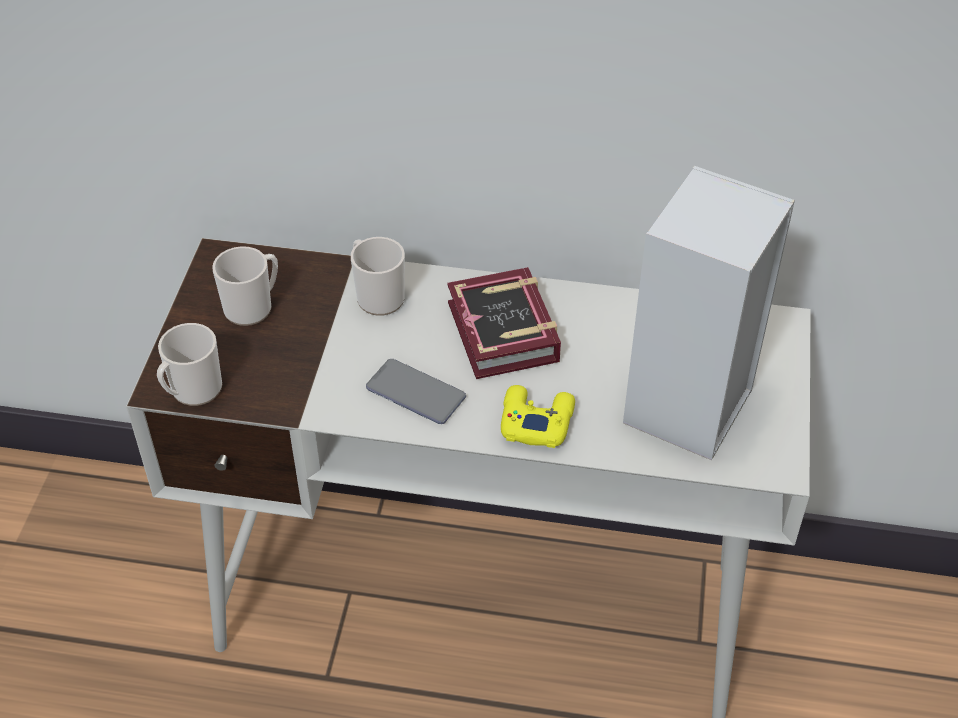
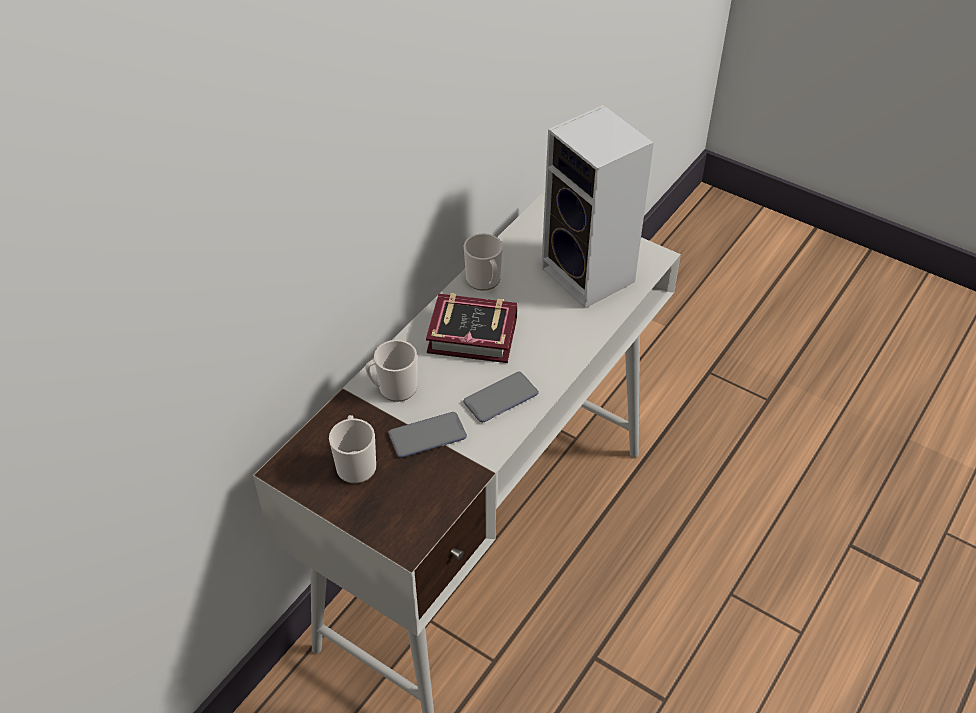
camera: 65 degrees left, 0 degrees up
mug [157,323,222,406] -> mug moved to [464,233,503,291]
yellow game controller [501,385,575,448] -> none
none -> phone [388,412,467,458]

